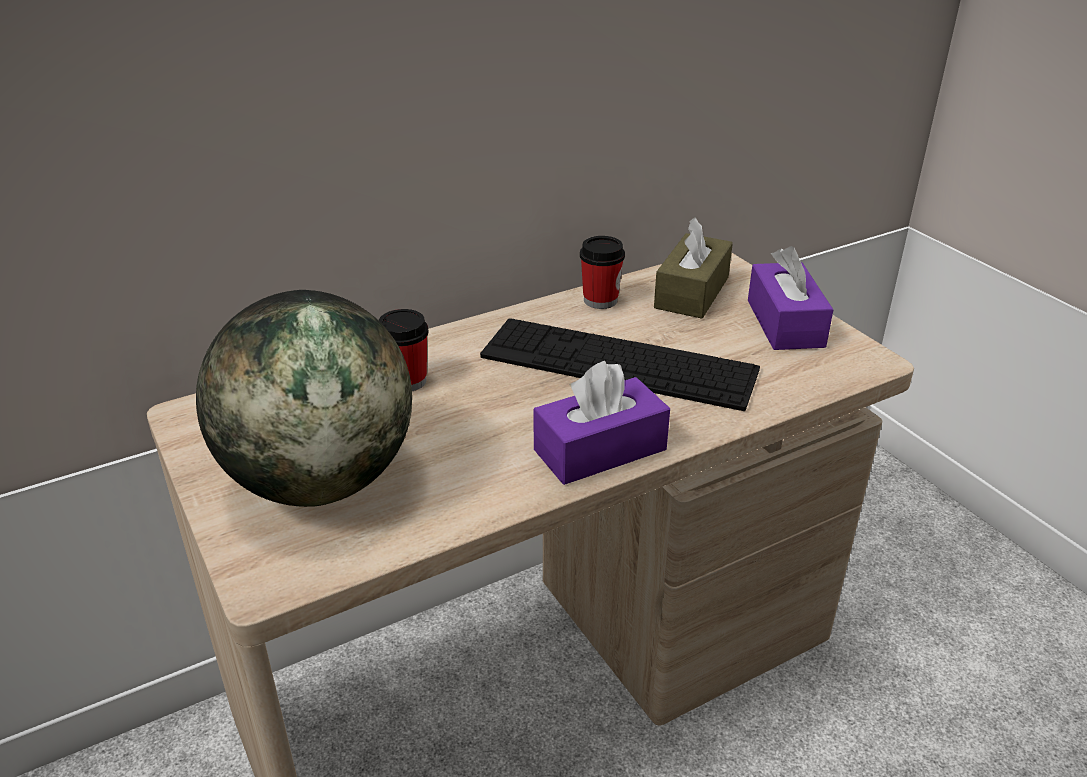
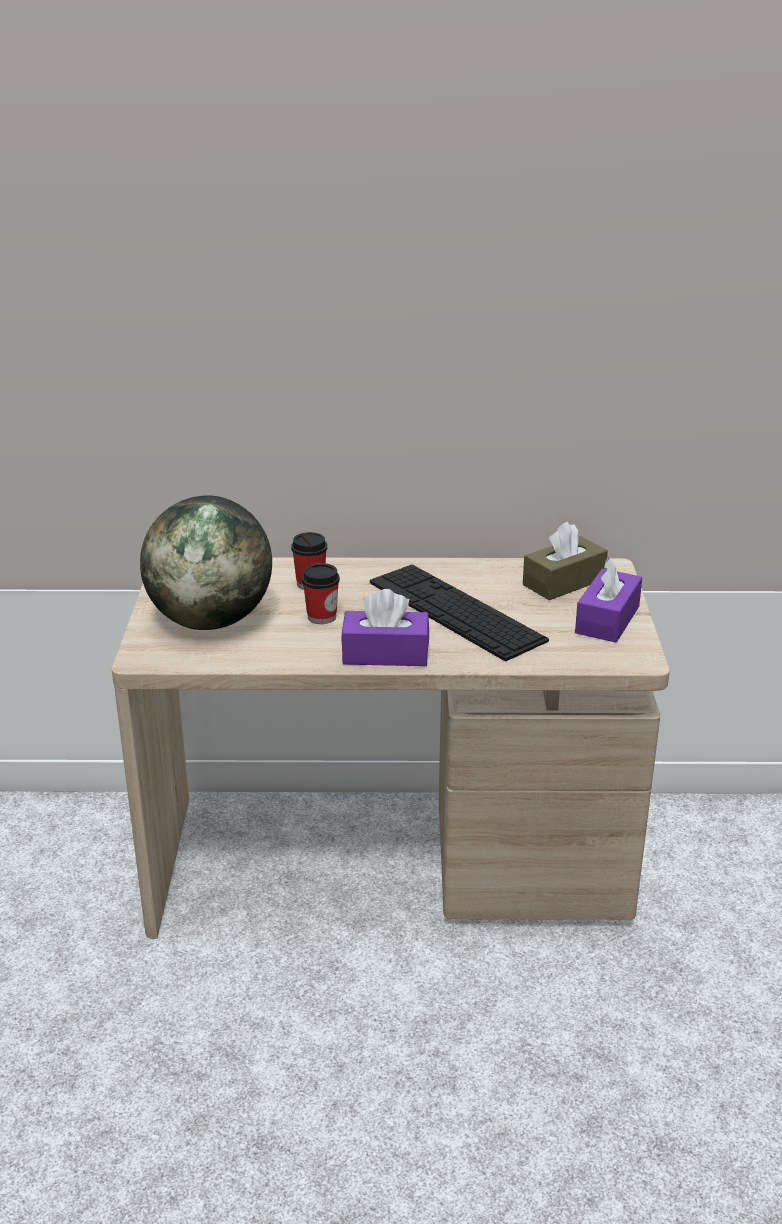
camera: 30 degrees right, 5 degrees down
cup [580,236,625,309] -> cup moved to [302,563,340,624]

